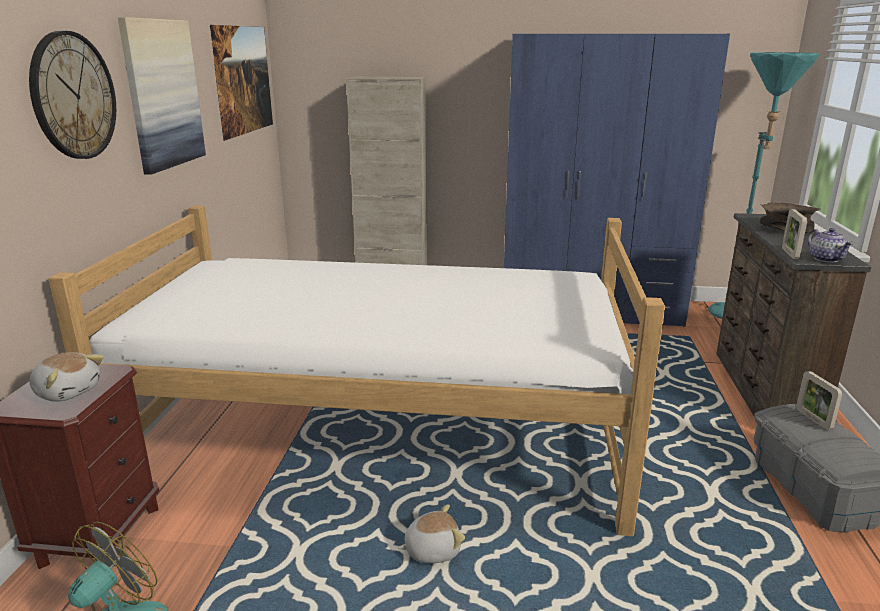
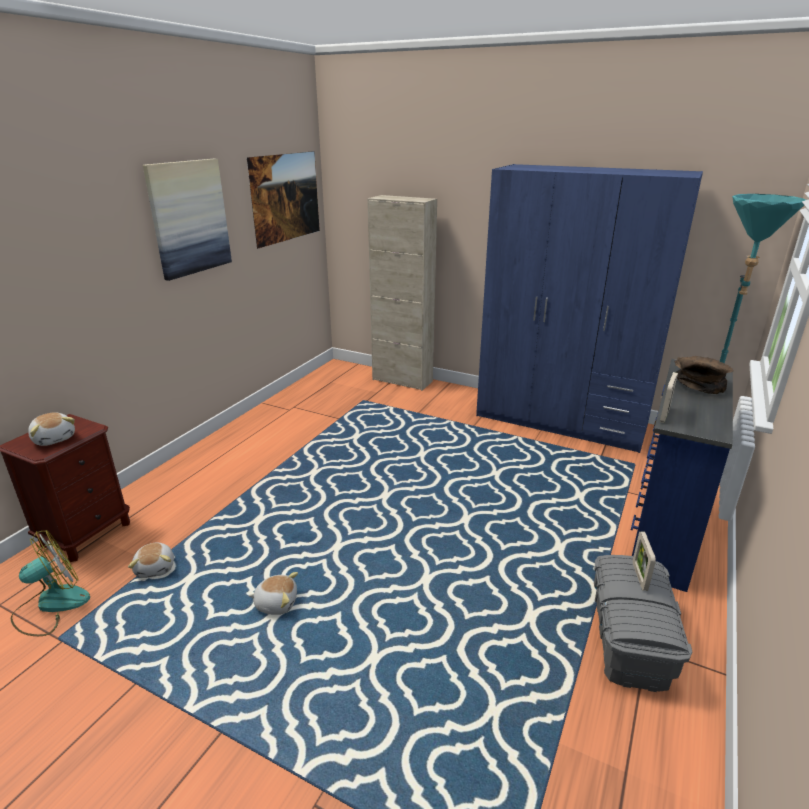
camera: 20 degrees right, 5 degrees up
wall clock [29,31,116,159] -> none
bed [48,205,665,536] -> none
brown dresser [716,213,871,416] -> blue dresser [631,359,733,592]
teapot [808,228,854,263] -> none
none -> plush toy [128,543,174,578]

